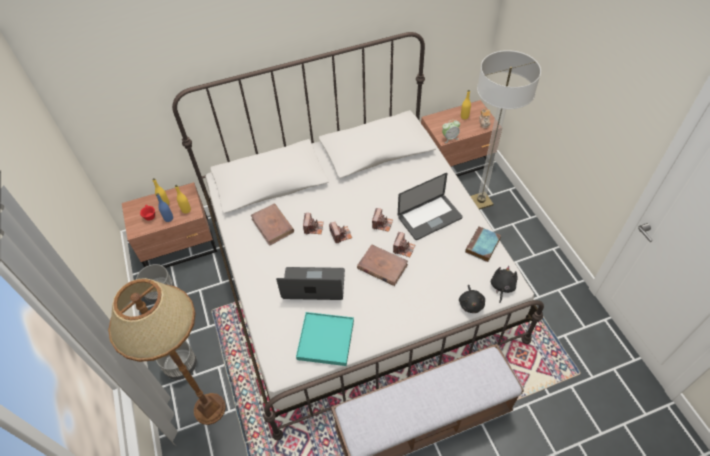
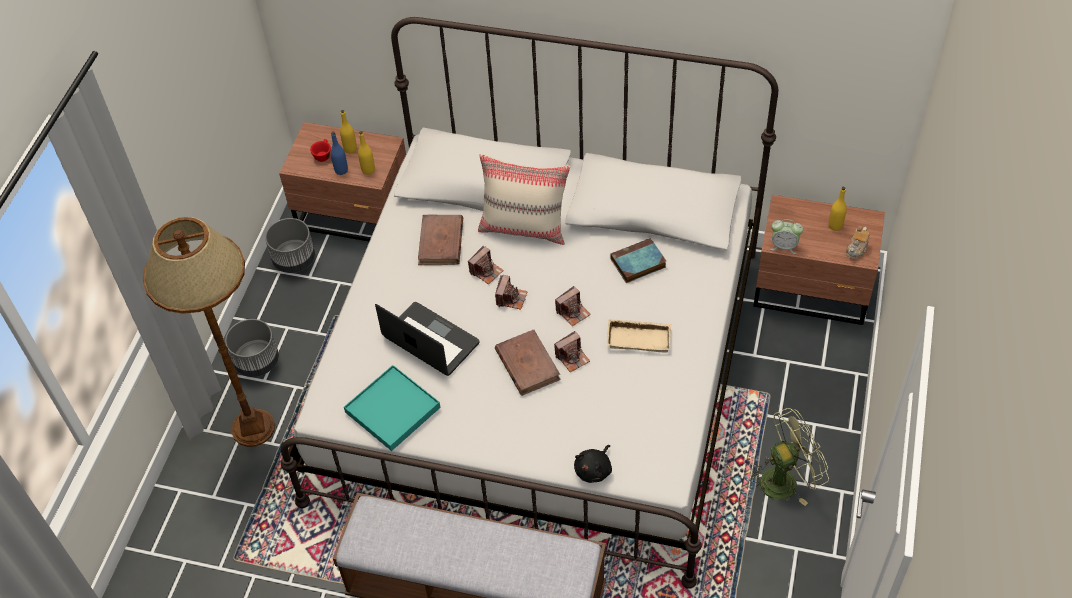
camera: 35 degrees right, 0 degrees up
laptop [398,173,463,240] -> beige tray [606,319,671,353]
book [465,226,501,262] -> book moved to [610,238,666,283]
floor lamp [470,50,541,210] -> none
black plush toy [491,266,518,303] -> none
none -> beige pillow [478,154,570,245]
none -> green fan [747,408,829,506]

